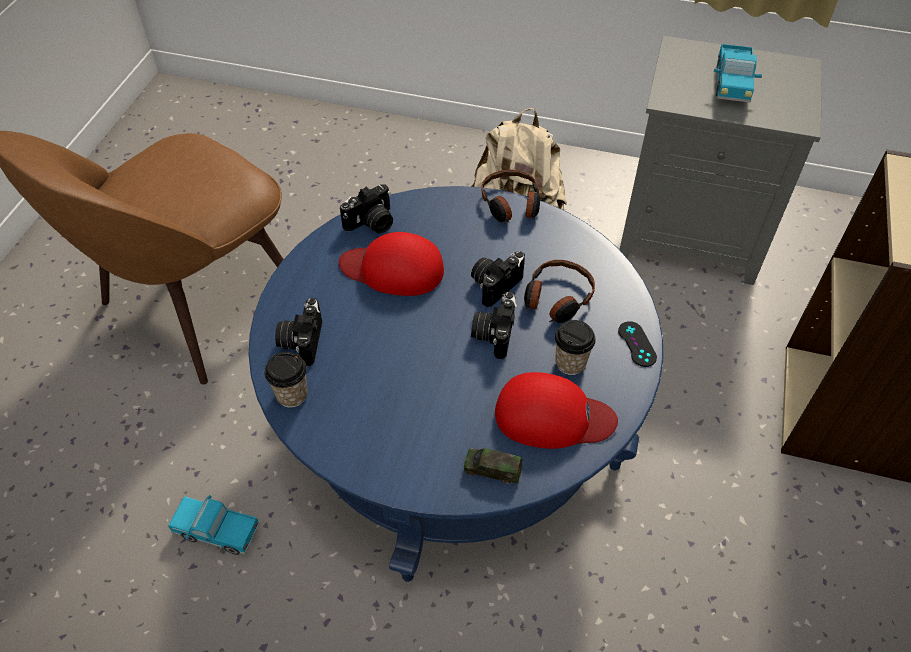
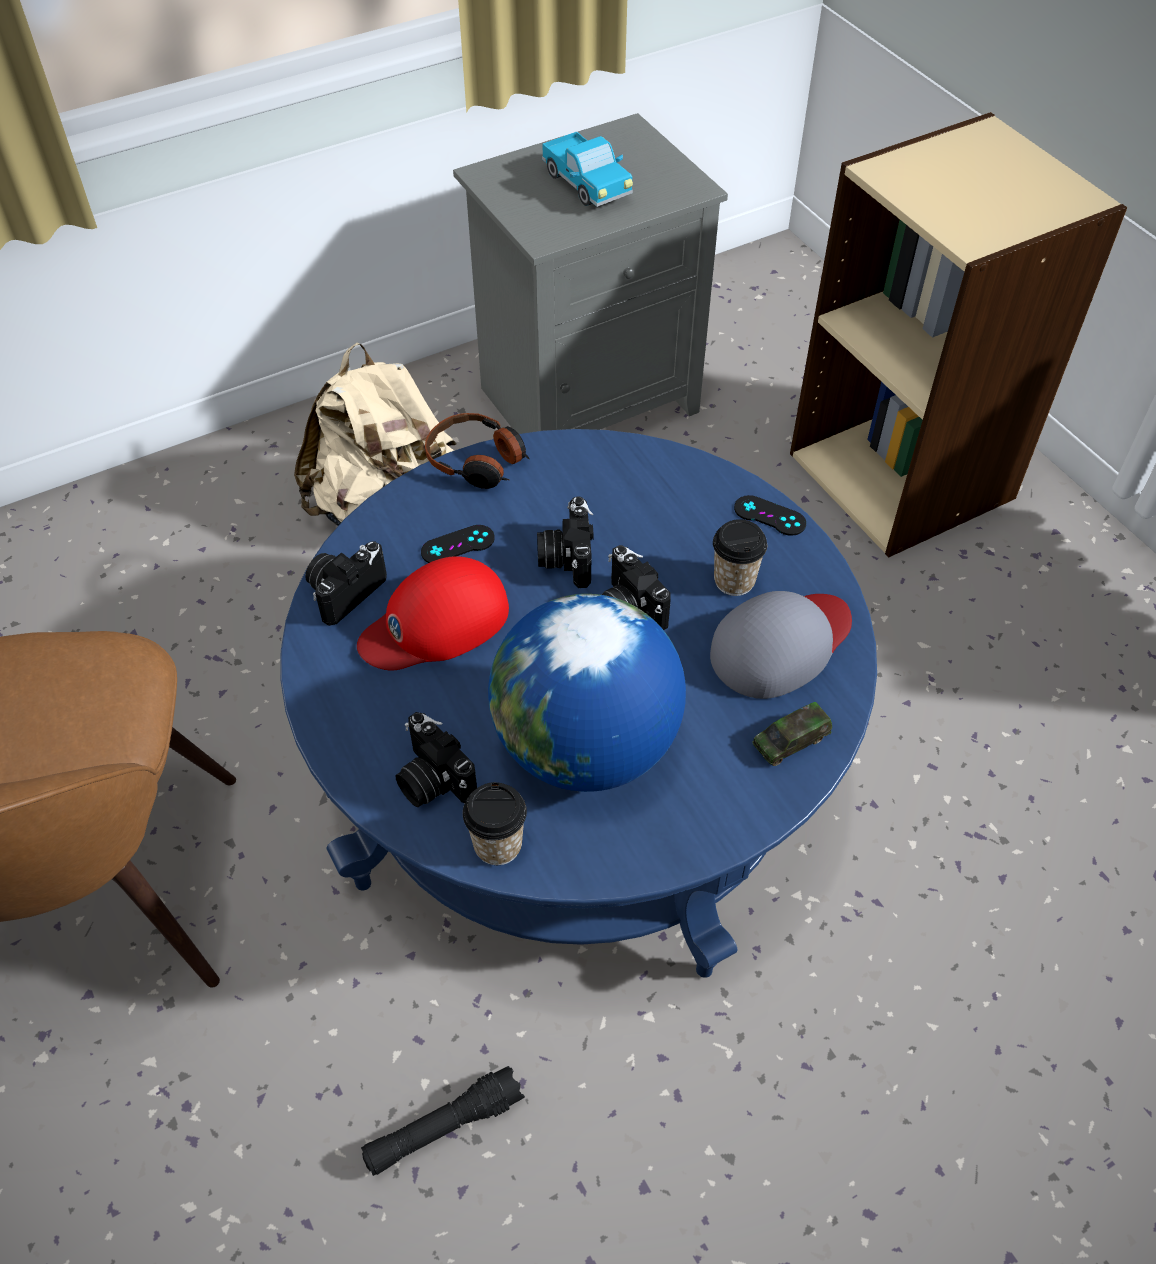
camera: 45 degrees left, 0 degrees up
toy truck [168,495,260,555] -> black flashlight [361,1066,525,1176]
camera [340,184,393,234] -> camera turned 150 degrees counterclockwise [305,541,387,626]
red cap [495,372,618,449] -> grey cap [710,591,852,699]
headphones [524,260,595,323] -> none
none -> black game controller [421,525,495,563]
none -> globe [488,594,686,792]

